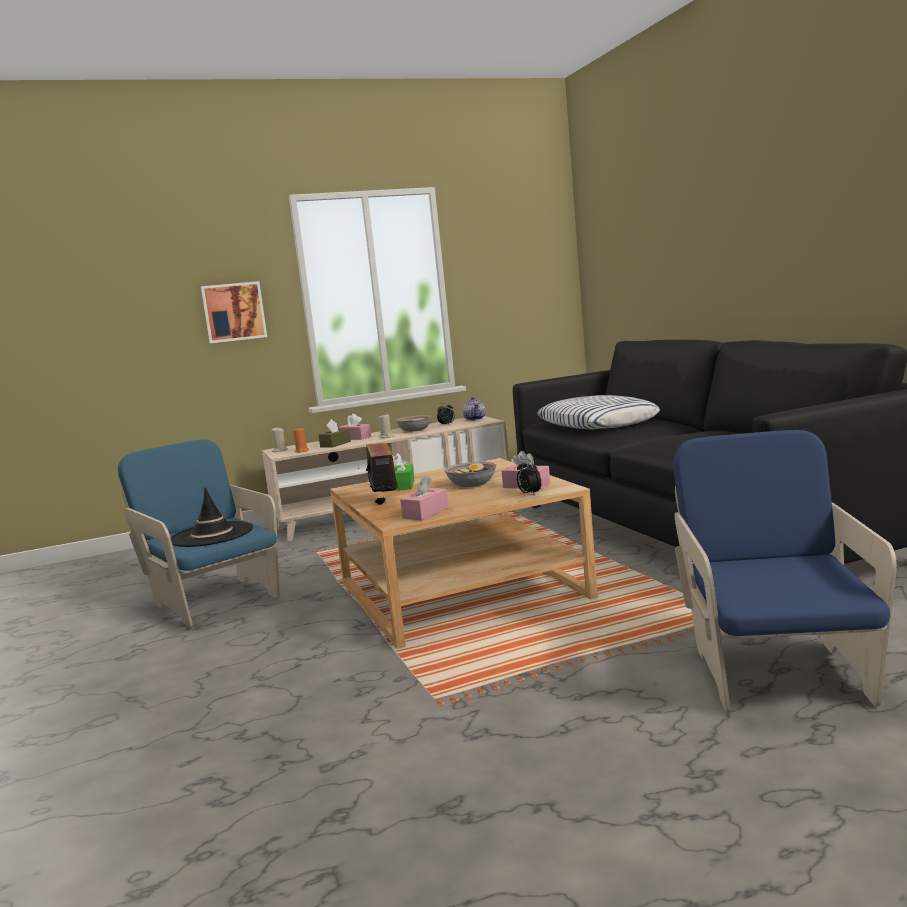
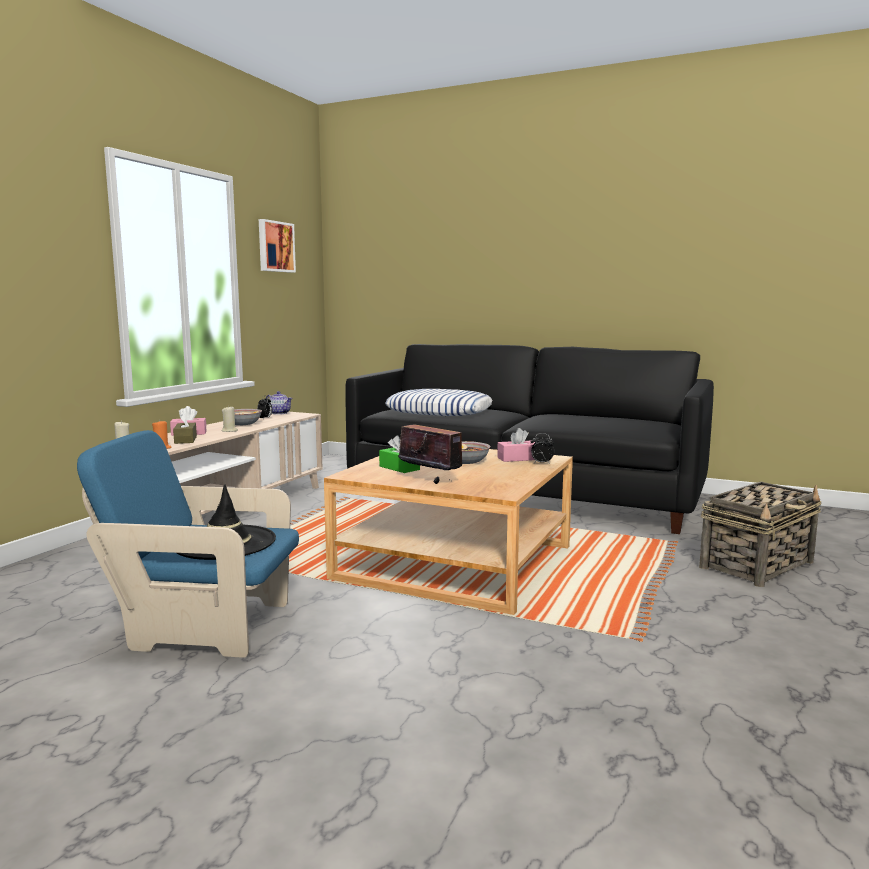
camera: 45 degrees left, 0 degrees up
picture [201,281,267,343] -> picture moved to [259,219,296,273]
pink tissue box [400,475,449,520] -> none
blue armchair [673,430,897,713] -> basket [699,482,822,587]

